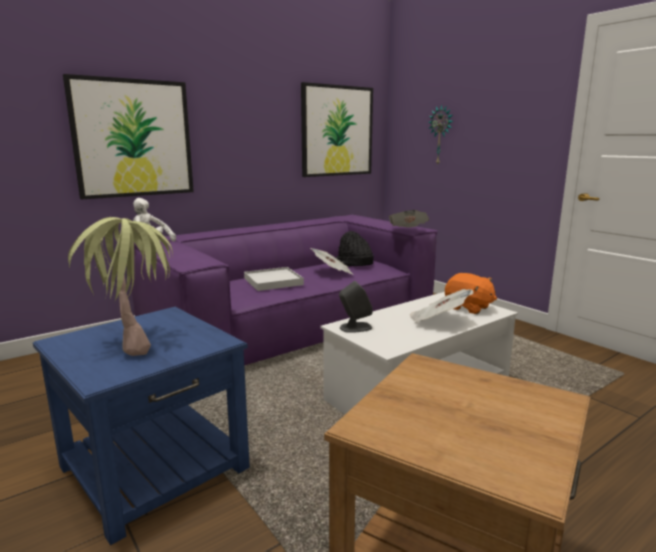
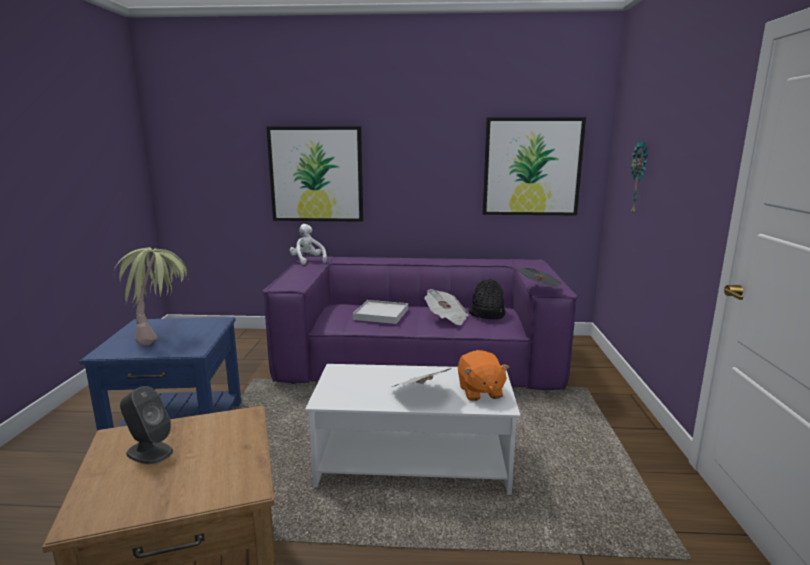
camera: 40 degrees right, 0 degrees up
grey speaker [339,281,373,333] -> grey speaker moved to [120,386,173,464]

